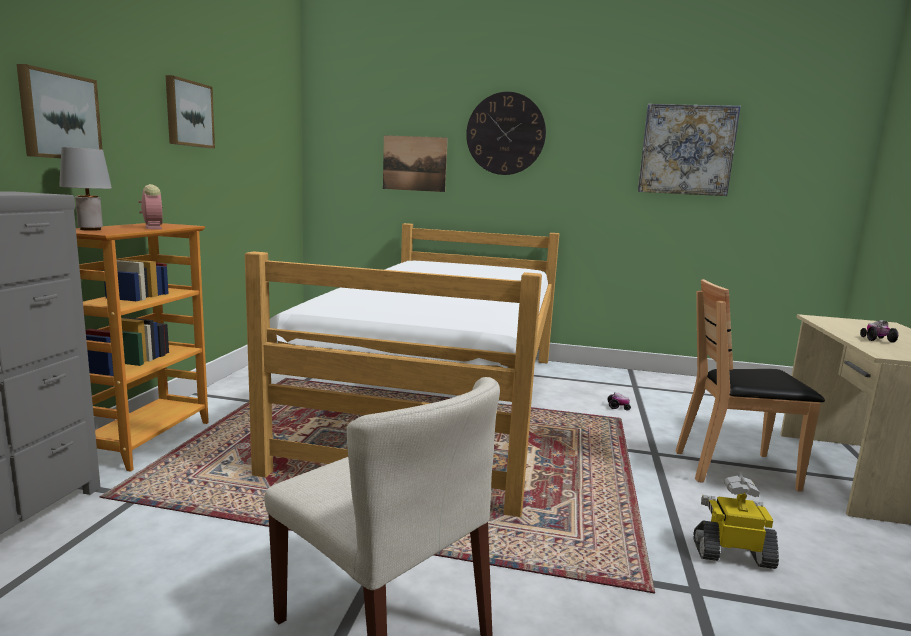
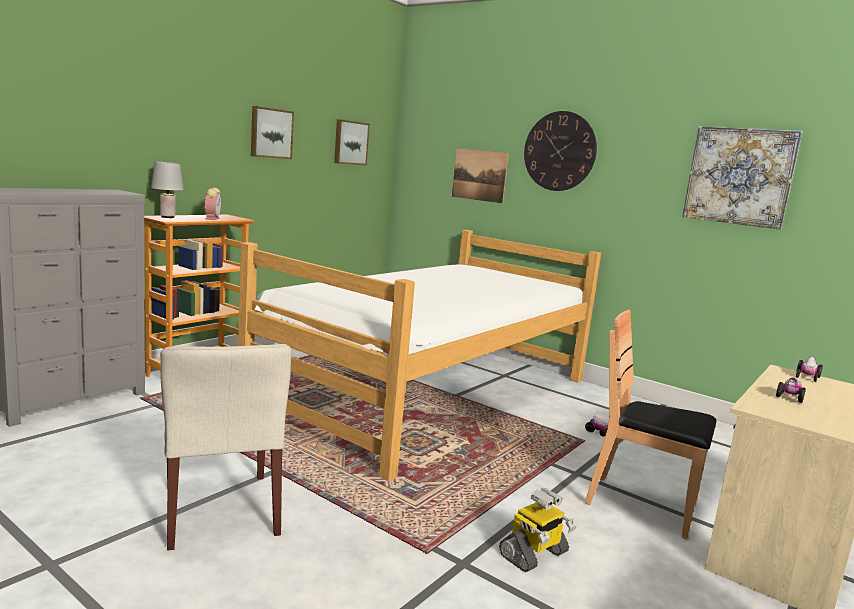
camera: 25 degrees right, 0 degrees up
picture [17,64,103,158] -> picture moved to [334,119,370,165]
toy robot [693,476,779,569] -> toy robot turned 105 degrees clockwise [499,488,577,572]
none -> toy car [796,356,823,382]

